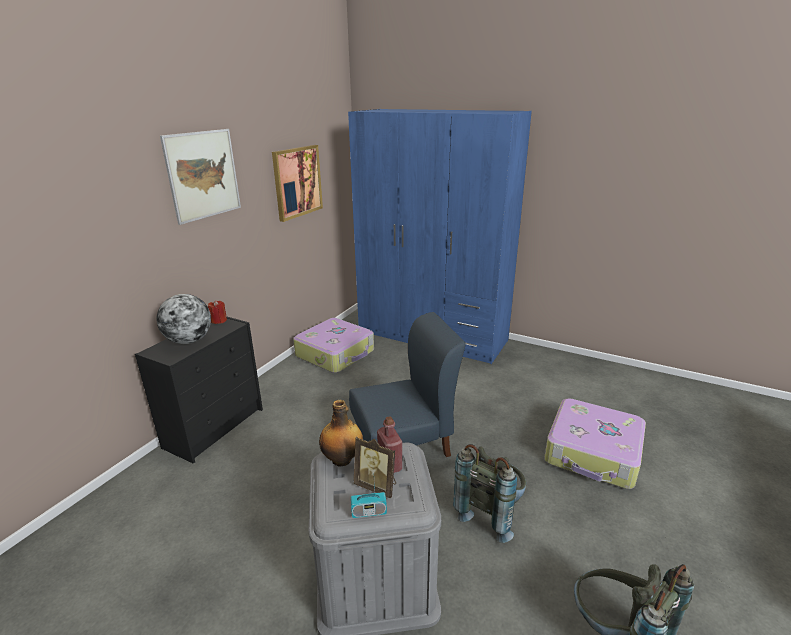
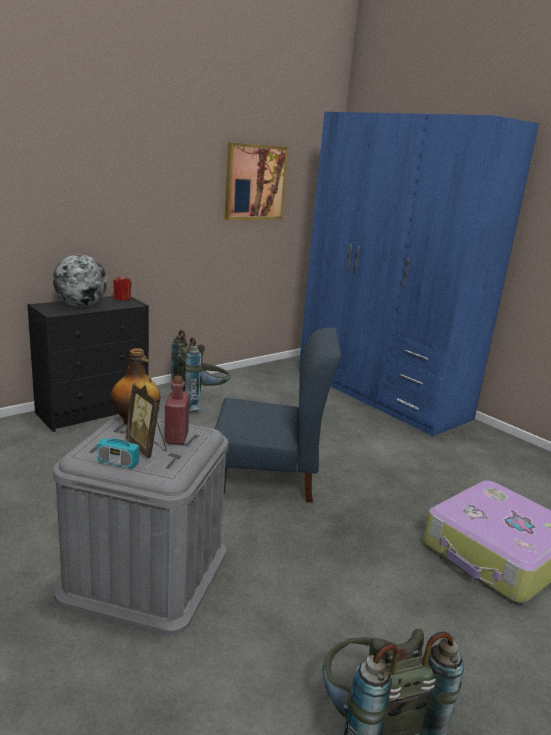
camera: 20 degrees right, 5 degrees down
picture [160,129,241,225] -> none
suitcase [293,318,374,373] -> none
grey backpack [453,444,526,543] -> grey backpack moved to [171,330,230,411]

